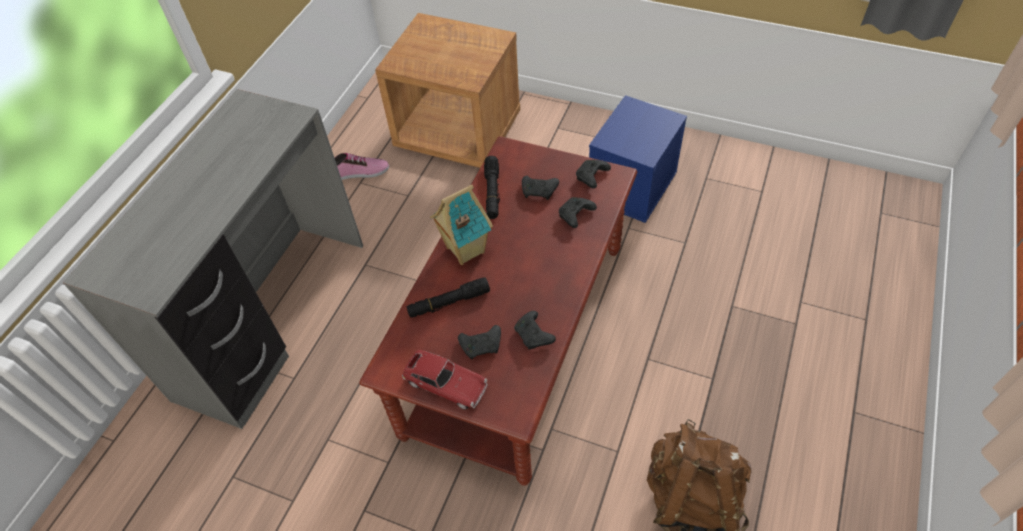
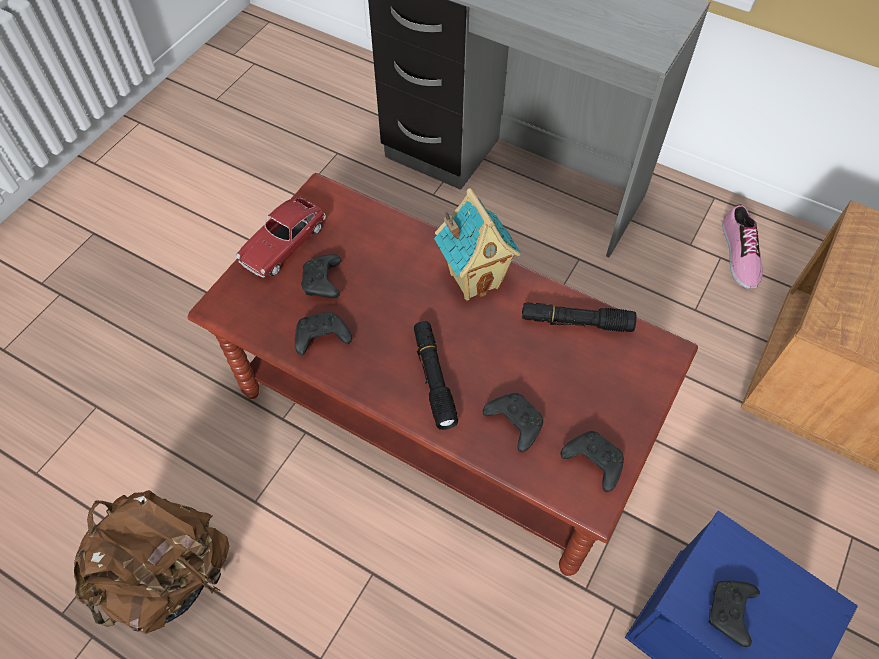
camera: 95 degrees right, 5 degrees up
black flashlight [407,277,490,318] -> black flashlight moved to [414,321,458,430]
black game controller [522,176,559,200] -> black game controller moved to [709,581,760,647]

